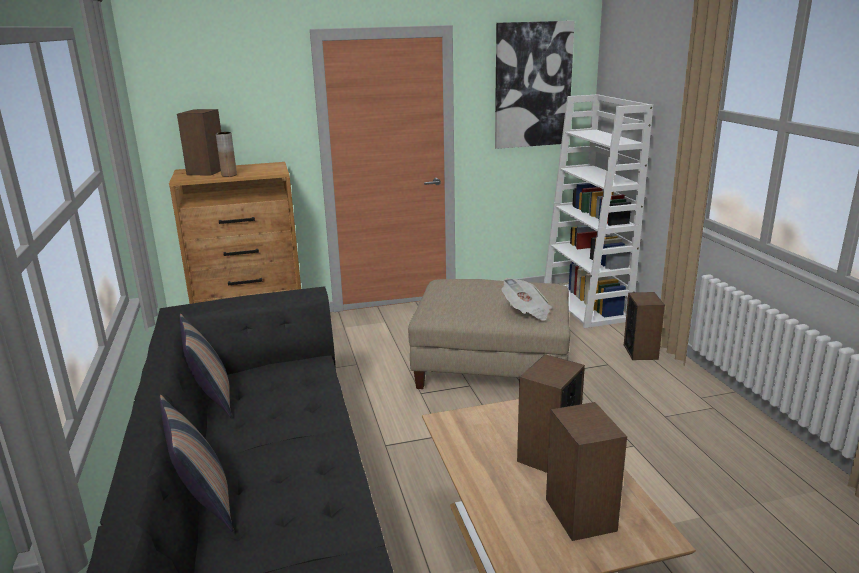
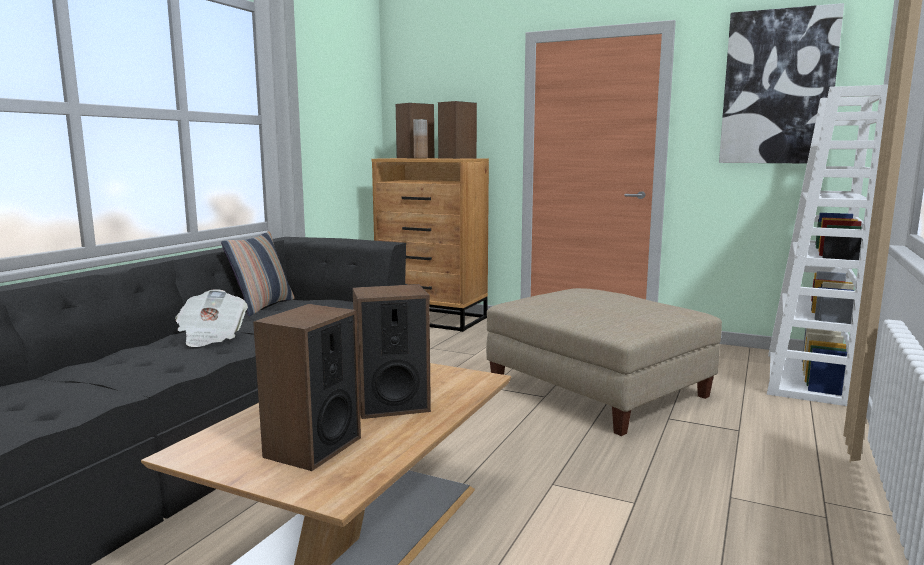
camera: 40 degrees right, 10 degrees down
pillow [159,395,234,532] -> none
newspaper [502,278,552,321] -> newspaper moved to [175,289,248,347]
speaker [624,292,665,360] -> speaker moved to [438,101,477,159]

